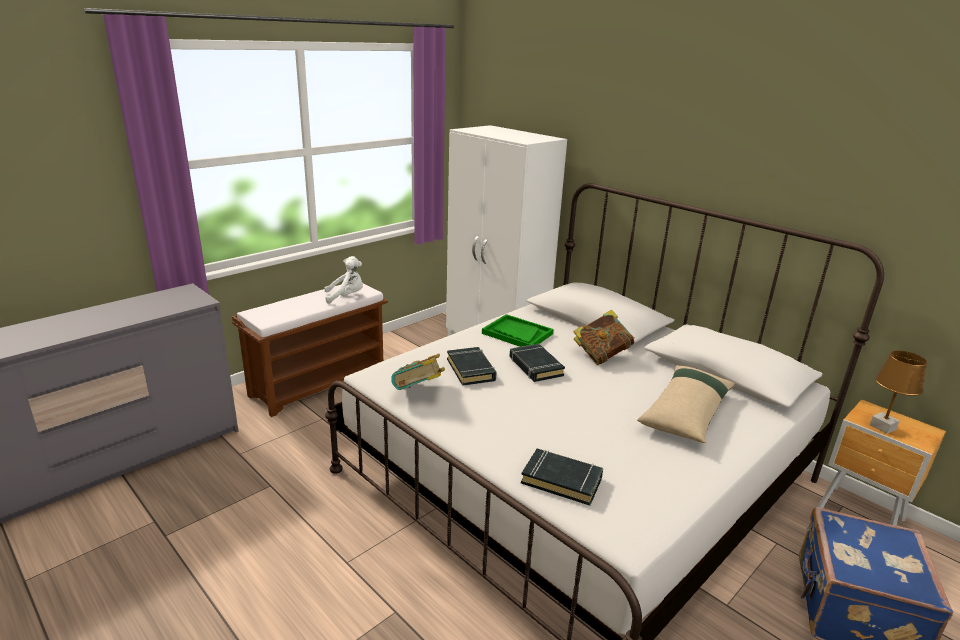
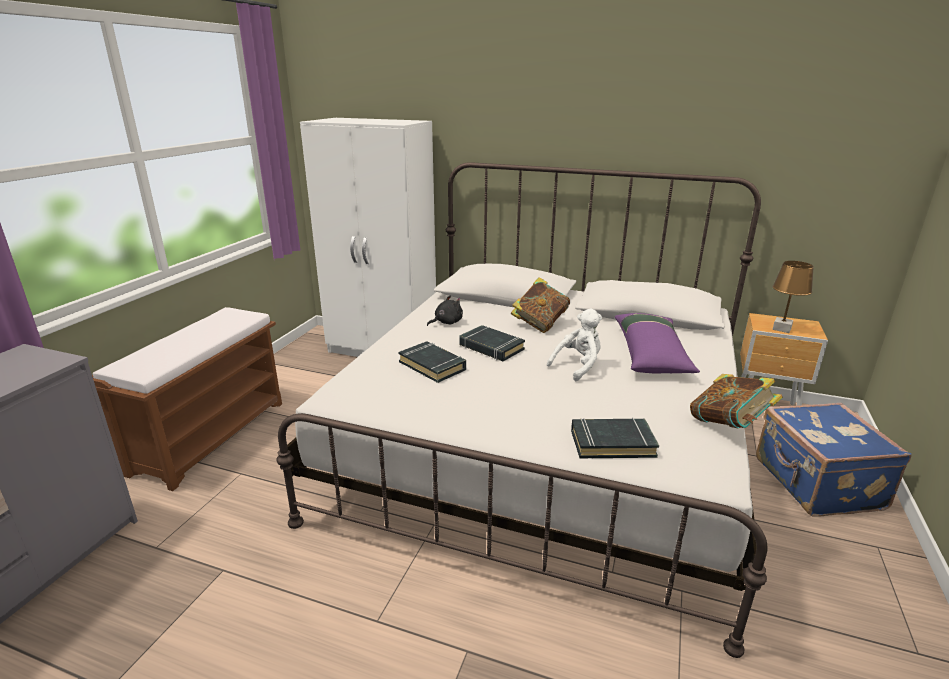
camera: 25 degrees left, 0 degrees up
white plush toy [324,256,363,304] -> white plush toy moved to [547,309,602,381]
book [391,354,445,390] -> book moved to [690,374,783,428]
green tray [482,314,554,347] -> black plush toy [427,295,463,326]
beige pillow [637,365,735,443] -> purple pillow [615,313,700,373]

